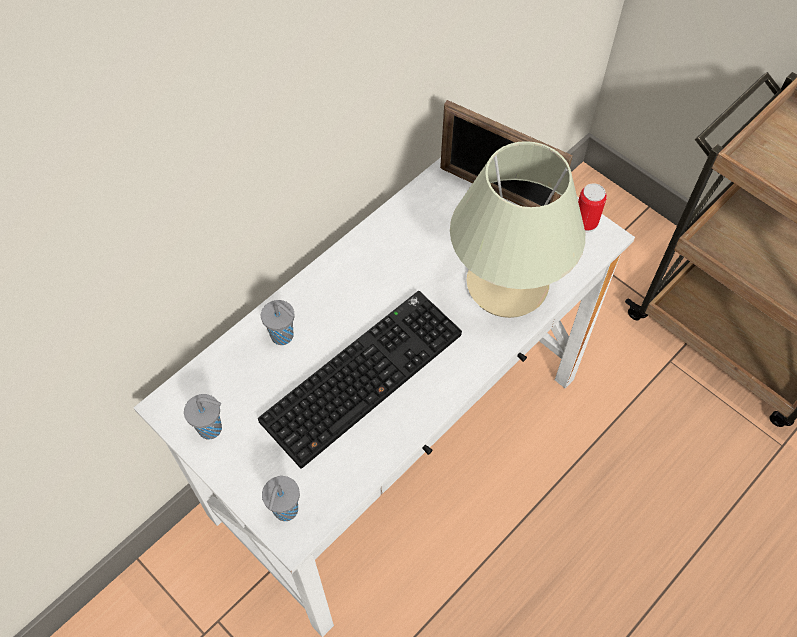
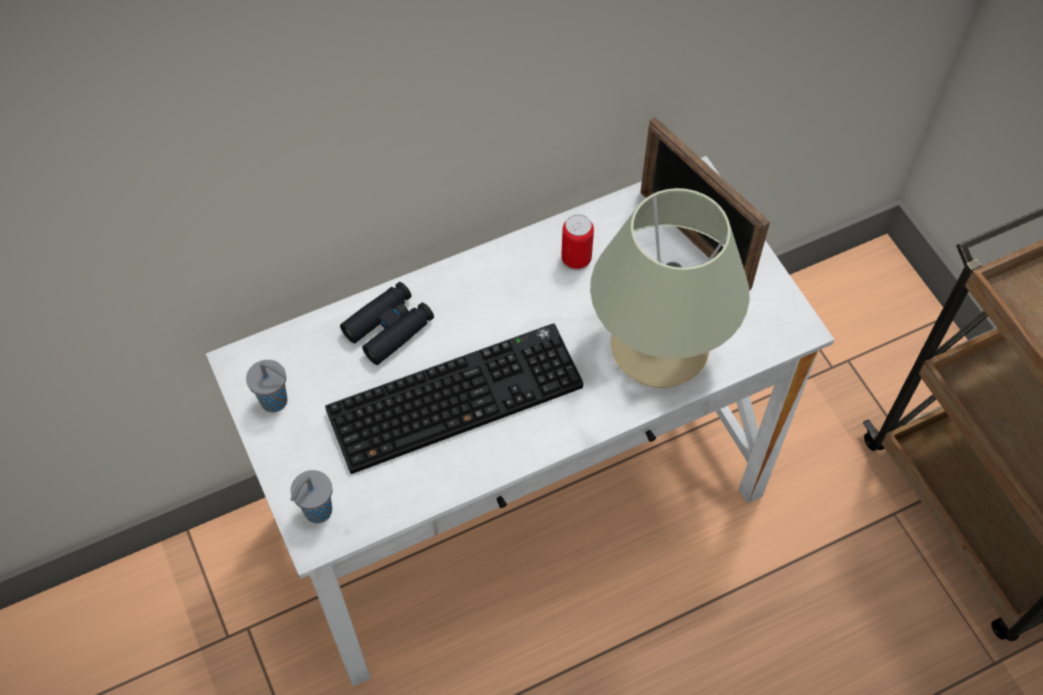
camera: 20 degrees right, 0 degrees up
grey cup [261,300,294,345] -> black binoculars [340,282,434,365]
can [578,183,607,233] -> can moved to [561,214,594,271]

